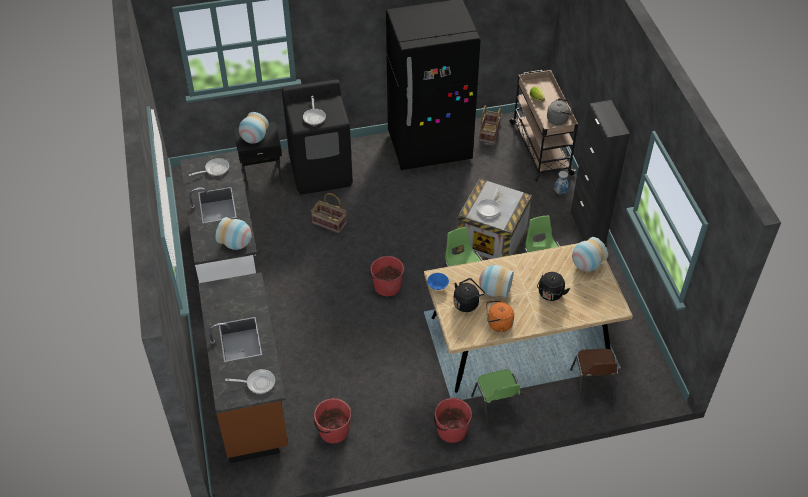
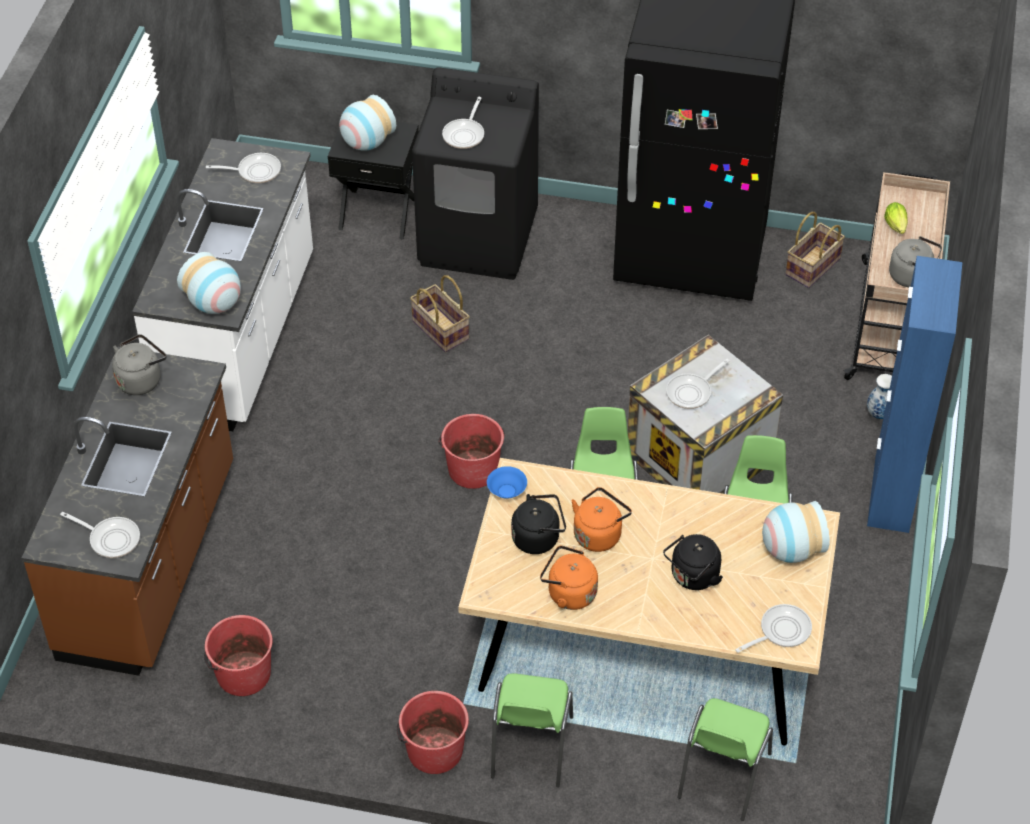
camera: 25 degrees right, 0 degrees up
vase [479,265,514,298] -> orange kettle [571,487,632,552]
brown chair [570,349,618,406] -> green chair [677,698,773,821]
black cabinet [571,100,630,243] -> blue cabinet [867,256,963,533]
none -> grey kettle [112,334,166,395]
none -> frying pan [735,604,812,653]

